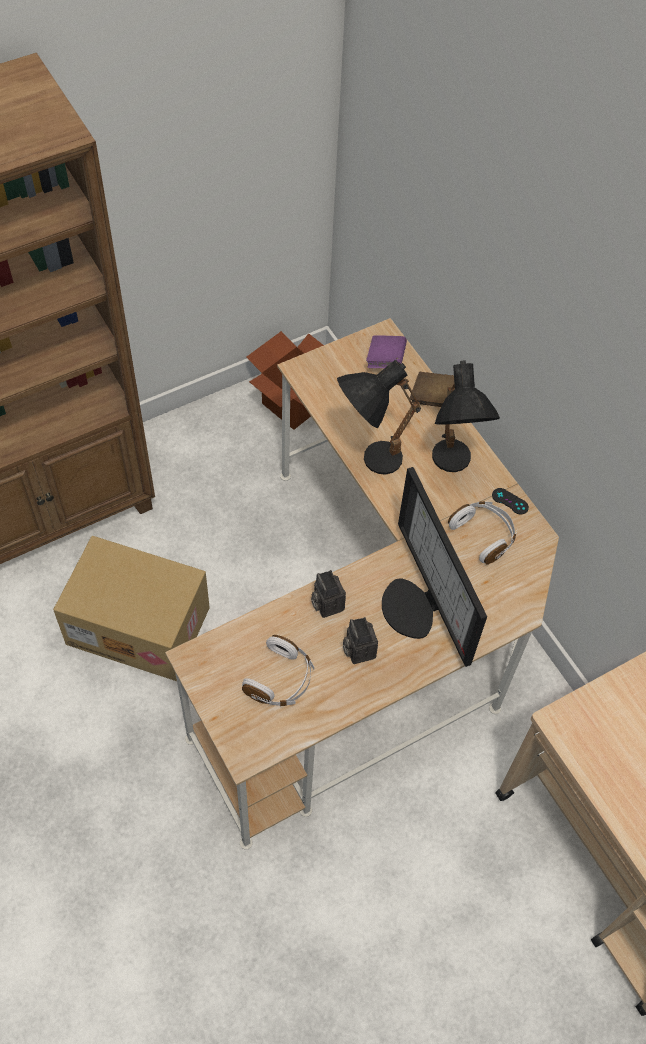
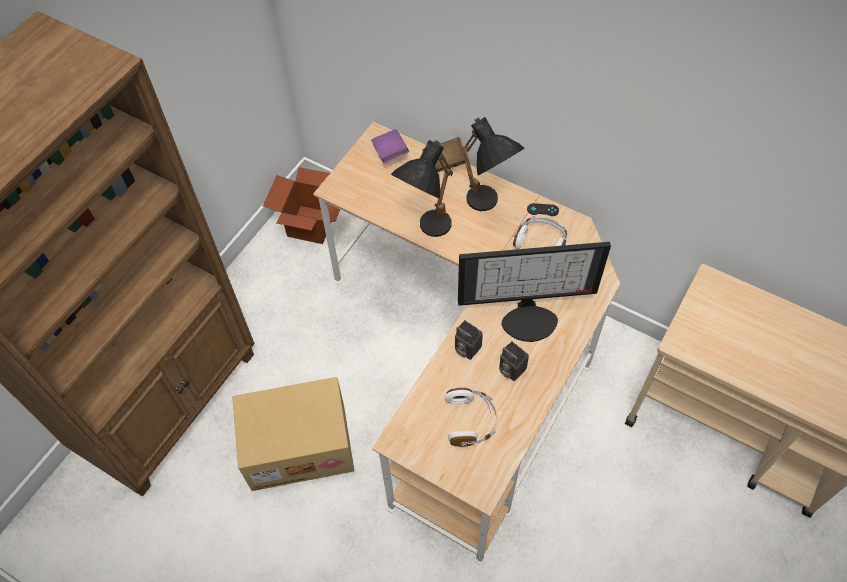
camera: 25 degrees left, 0 degrees up
monitor [382,467,487,667] -> monitor turned 45 degrees counterclockwise [458,242,611,342]

